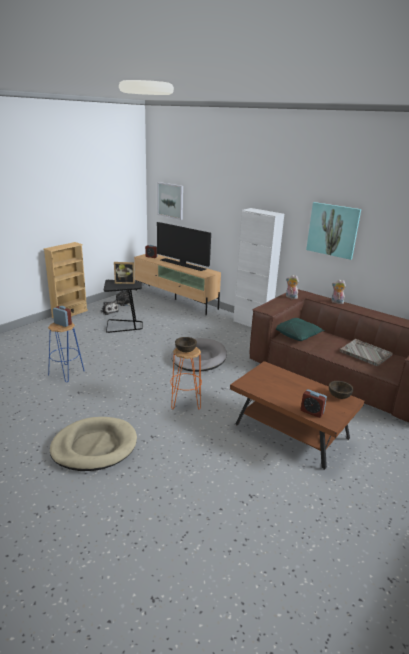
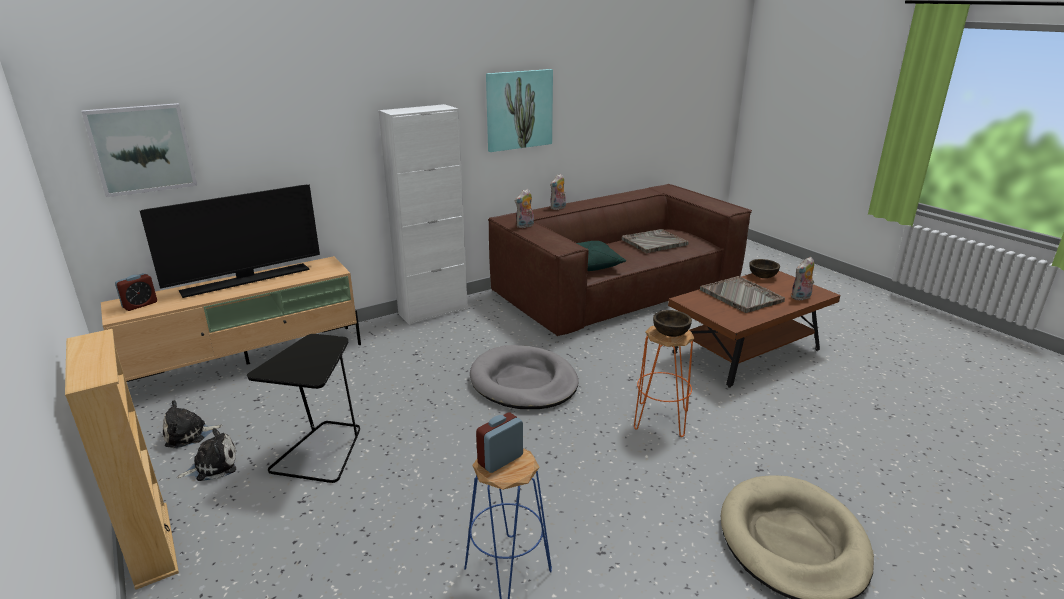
camera: 70 degrees left, 0 degrees up
picture frame [114,262,135,284] -> none
alarm clock [301,389,327,418] -> plush toy [791,257,814,300]
none -> grey tray [700,276,785,313]

